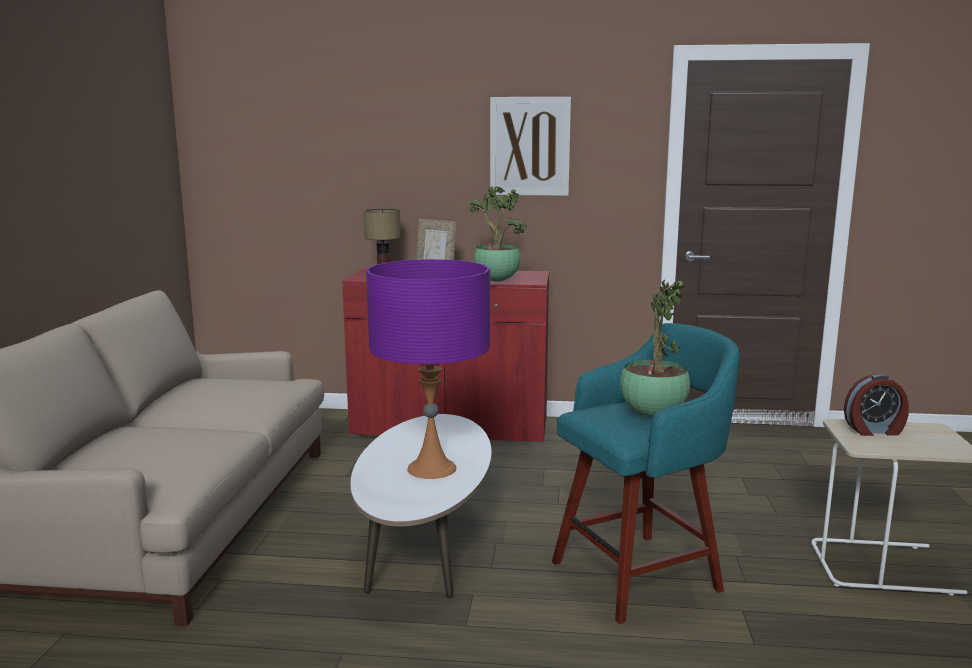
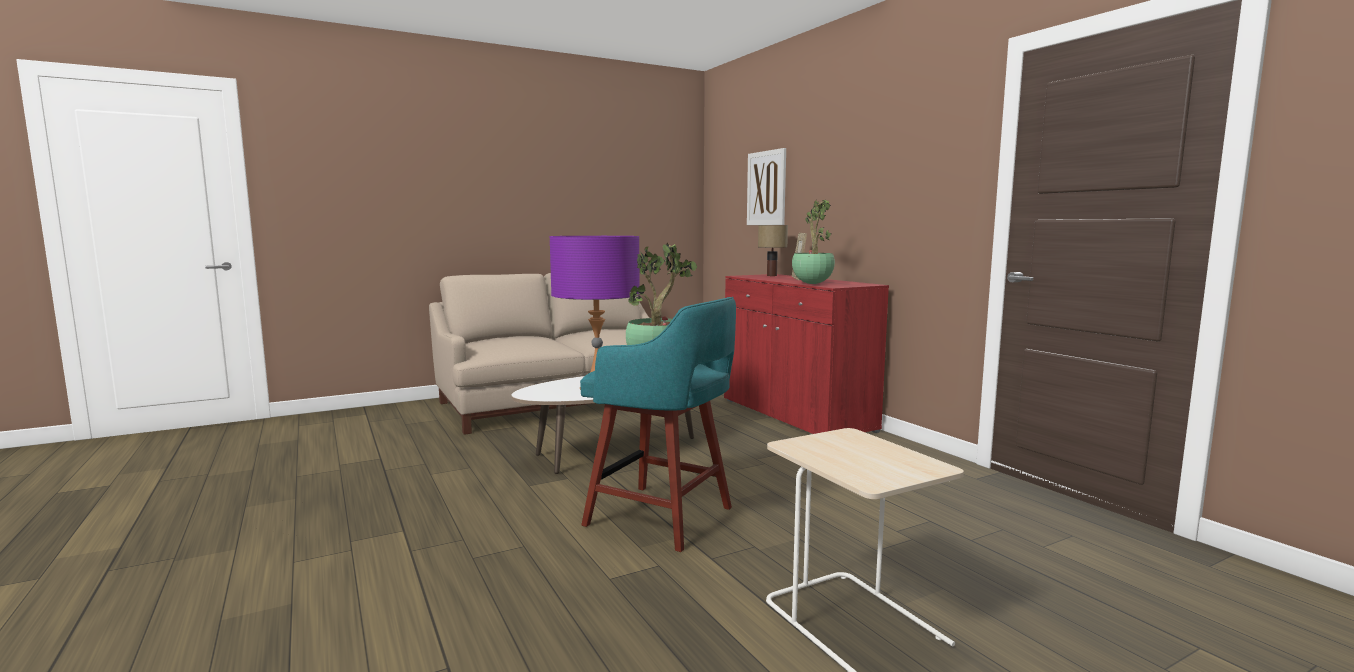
camera: 55 degrees right, 5 degrees down
picture [490,97,571,196] -> picture moved to [747,148,786,225]
alarm clock [844,374,909,436] -> none

